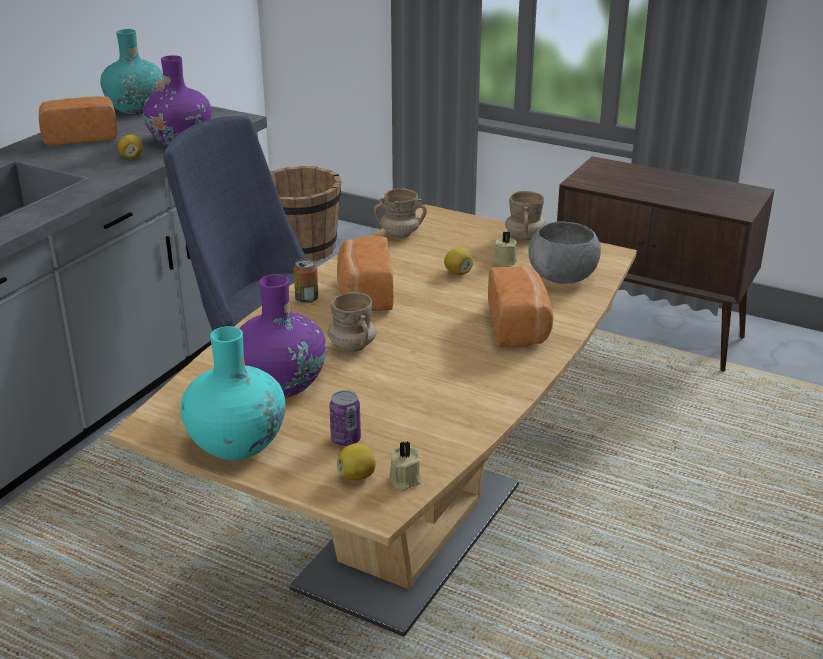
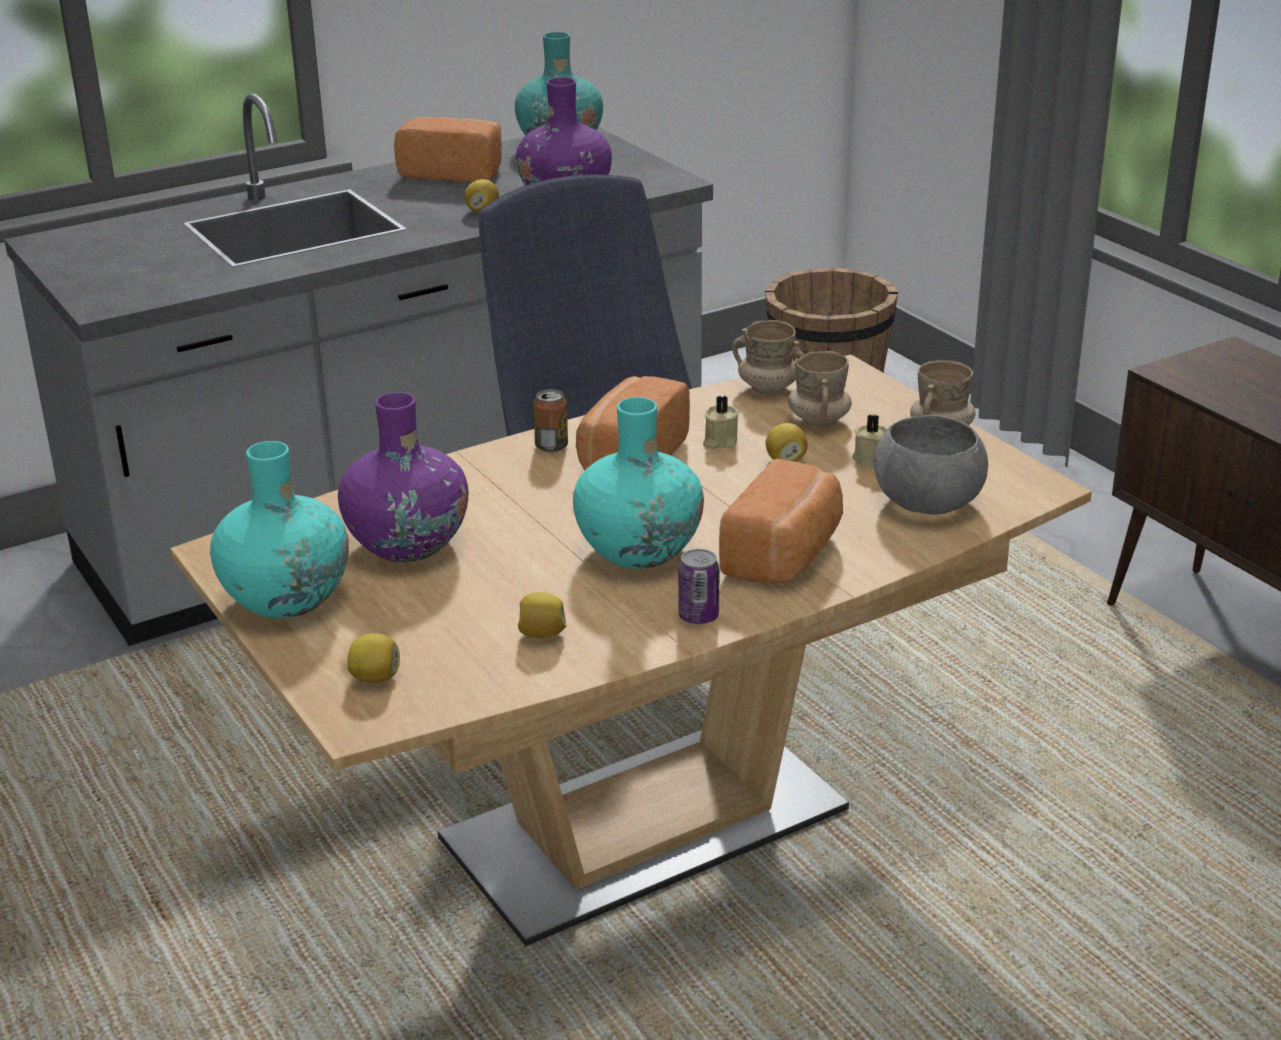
camera: 30 degrees right, 0 degrees up
beige mug [327,292,377,352] -> beige mug moved to [788,351,852,427]
can [329,390,361,446] -> can moved to [678,549,719,624]
beige candle [389,440,421,491] -> beige candle moved to [703,396,739,449]
none -> lemon [518,592,567,638]
none -> turquoise vase [573,397,704,569]

